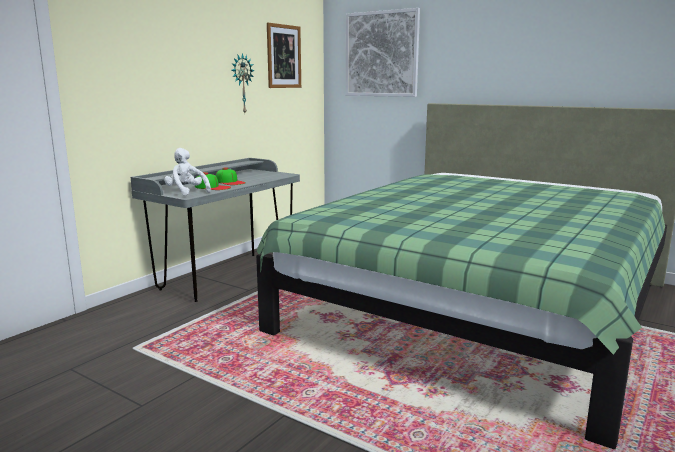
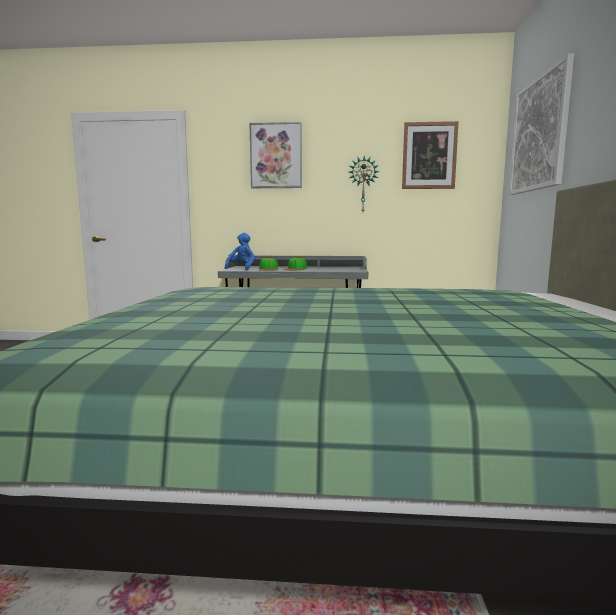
camera: 60 degrees right, 5 degrees down
white plush toy [164,148,211,195] -> blue plush toy [225,233,255,271]
none -> picture [249,122,302,188]

